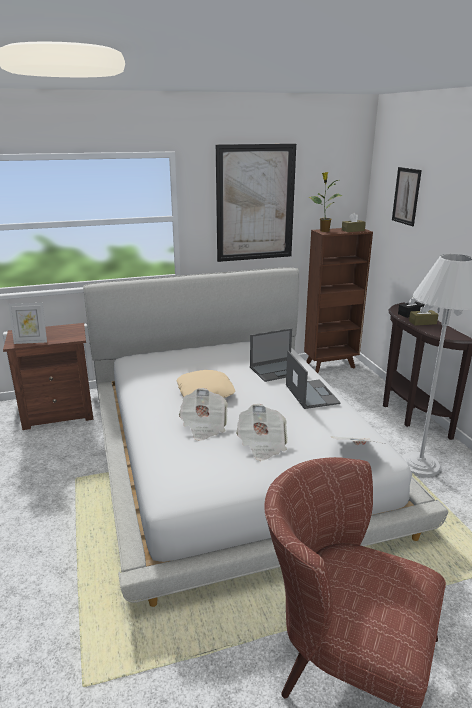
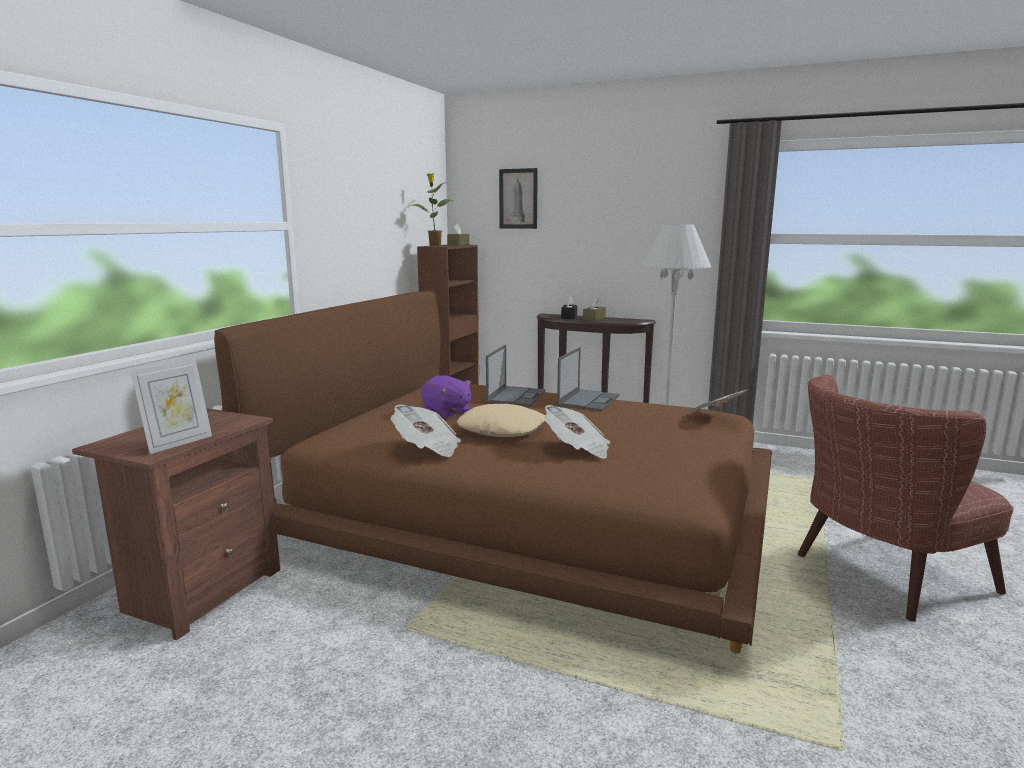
camera: 50 degrees left, 10 degrees down
white bed [83,267,448,607] -> brown bed [214,291,772,654]
picture [216,144,296,262] -> none
newspaper [236,404,288,461] -> newspaper moved to [391,404,461,457]
laptop [286,350,341,409] -> laptop turned 90 degrees clockwise [557,347,620,411]
none -> purple plush toy [421,376,471,418]

